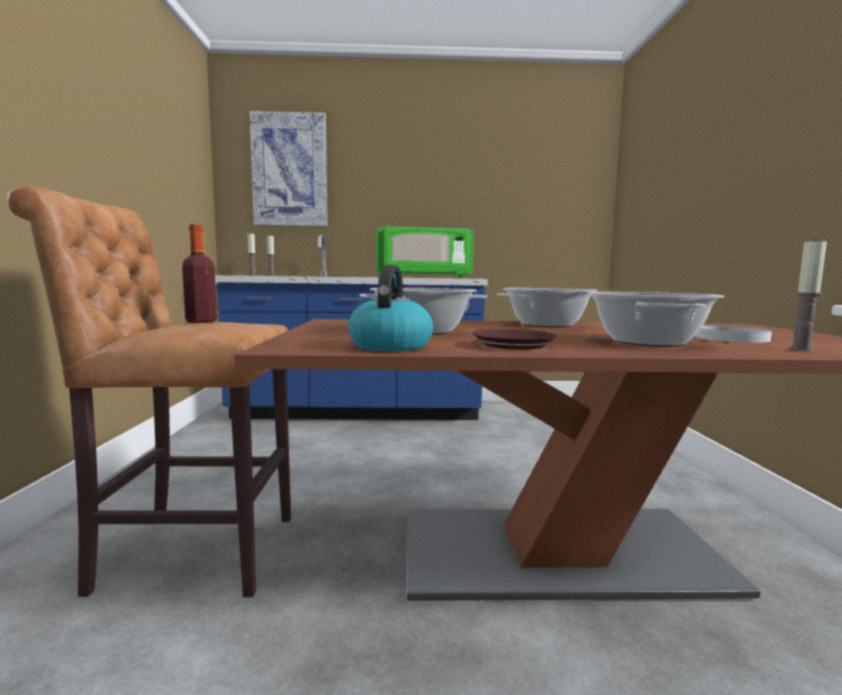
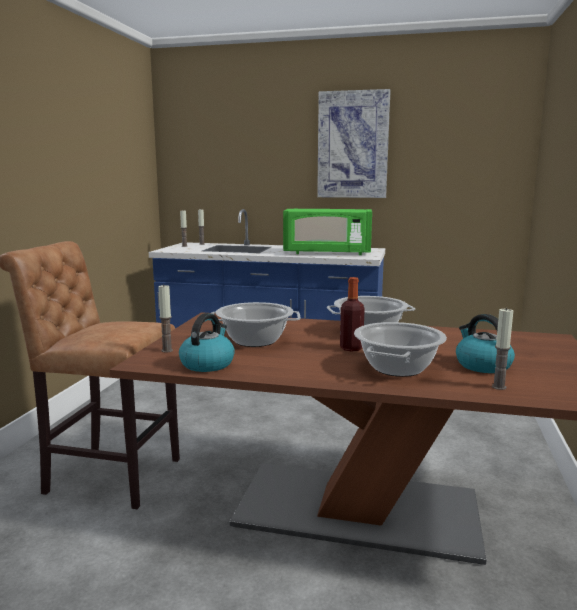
camera: 15 degrees right, 5 degrees up
bottle [182,224,217,323] -> bottle moved to [340,277,365,351]
picture [249,111,328,226] -> picture moved to [317,89,391,198]
brown plate [472,329,557,349] -> none
white plate [695,325,772,343] -> kettle [456,314,515,373]
none -> candle [158,284,173,352]

